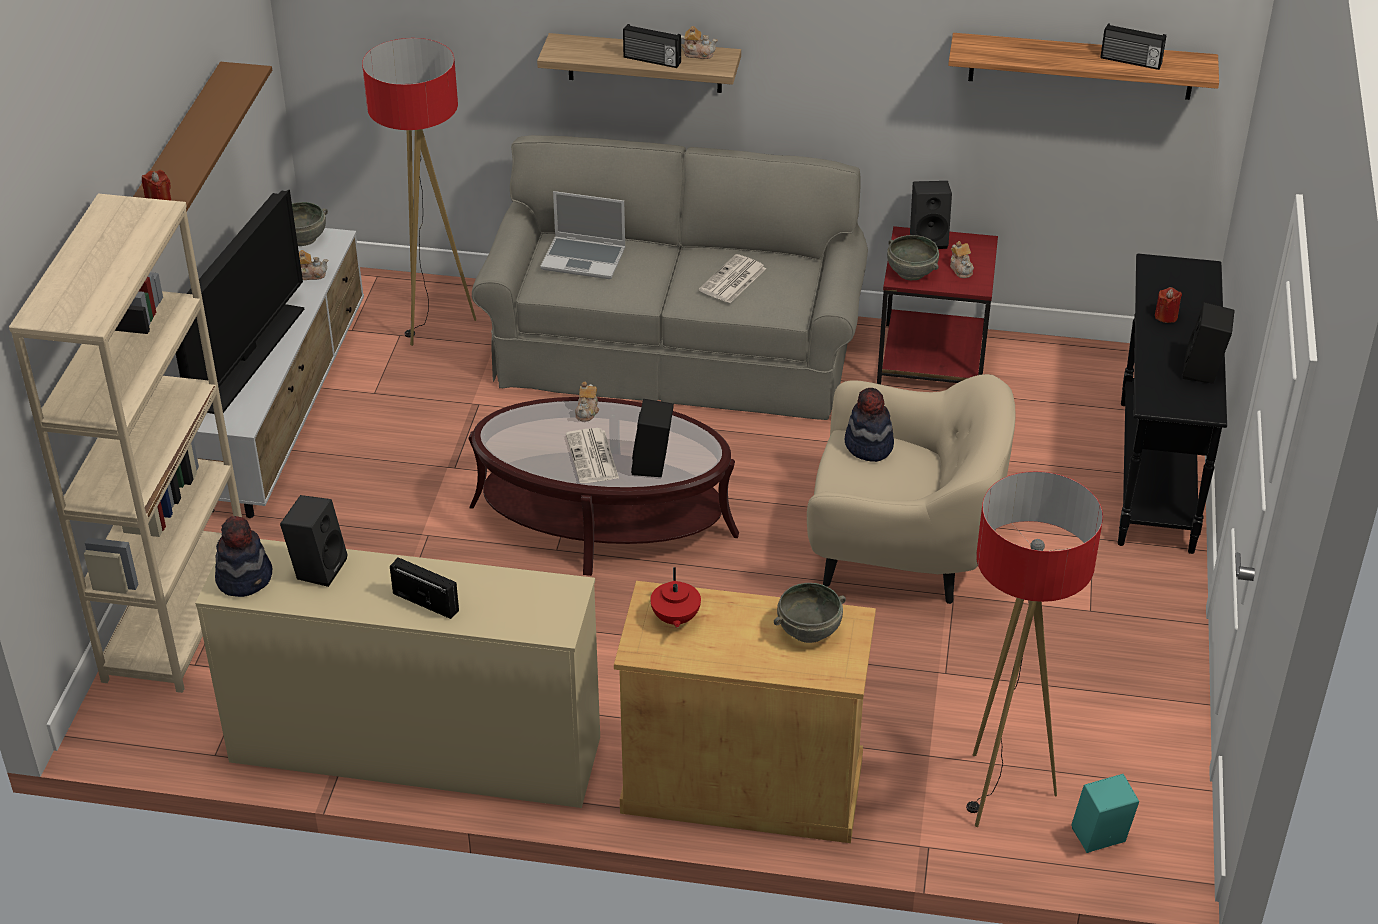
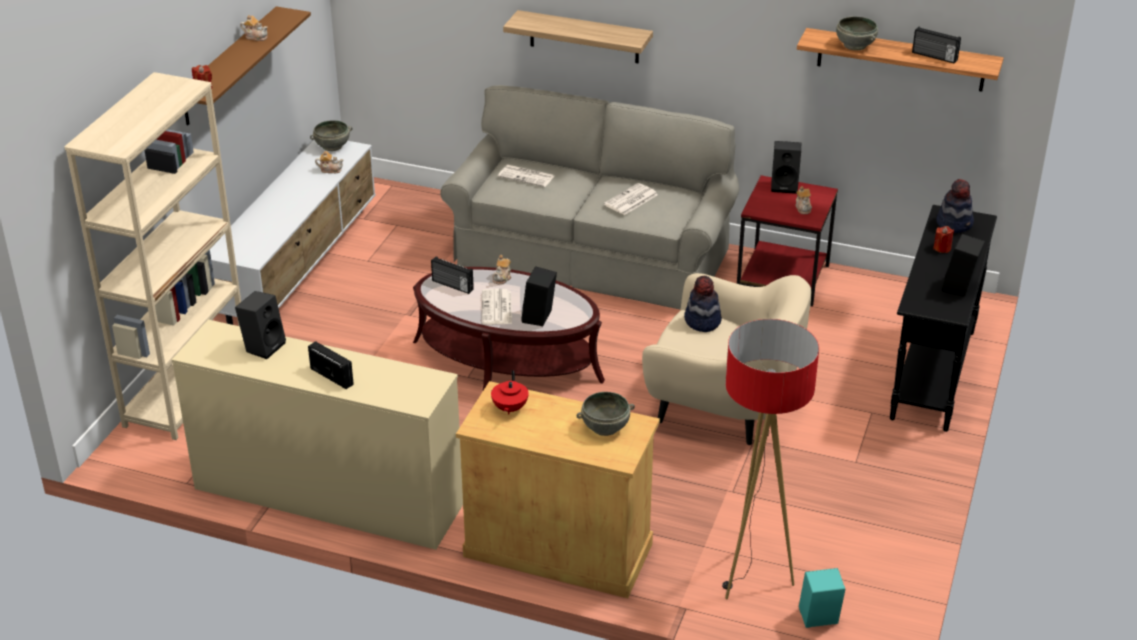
camera: 10 degrees right, 5 degrees down
television [176,190,304,414] -> none
hat [215,516,272,597] -> hat moved to [936,179,974,233]
floor lamp [362,38,476,346] -> none
laptop [540,191,626,279] -> newspaper [498,165,555,187]
radio [623,24,681,68] -> radio moved to [431,256,474,294]
teapot [681,26,718,59] -> teapot moved to [240,15,268,41]
grey bowl [887,235,939,280] -> grey bowl moved to [836,16,878,50]

